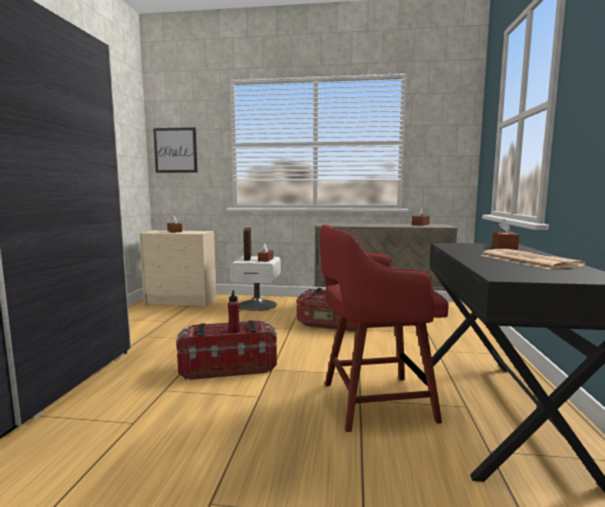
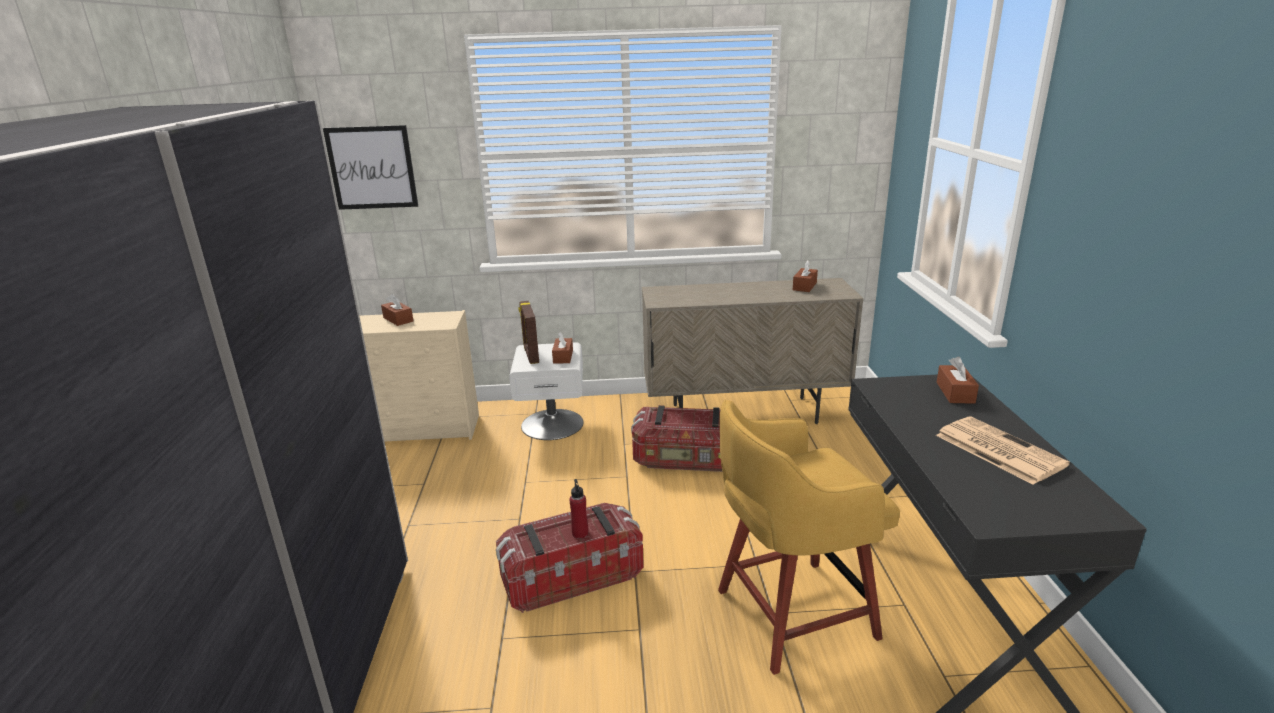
camera: 10 degrees left, 15 degrees up
red stool [320,225,449,432] -> yellow stool [718,400,900,675]

